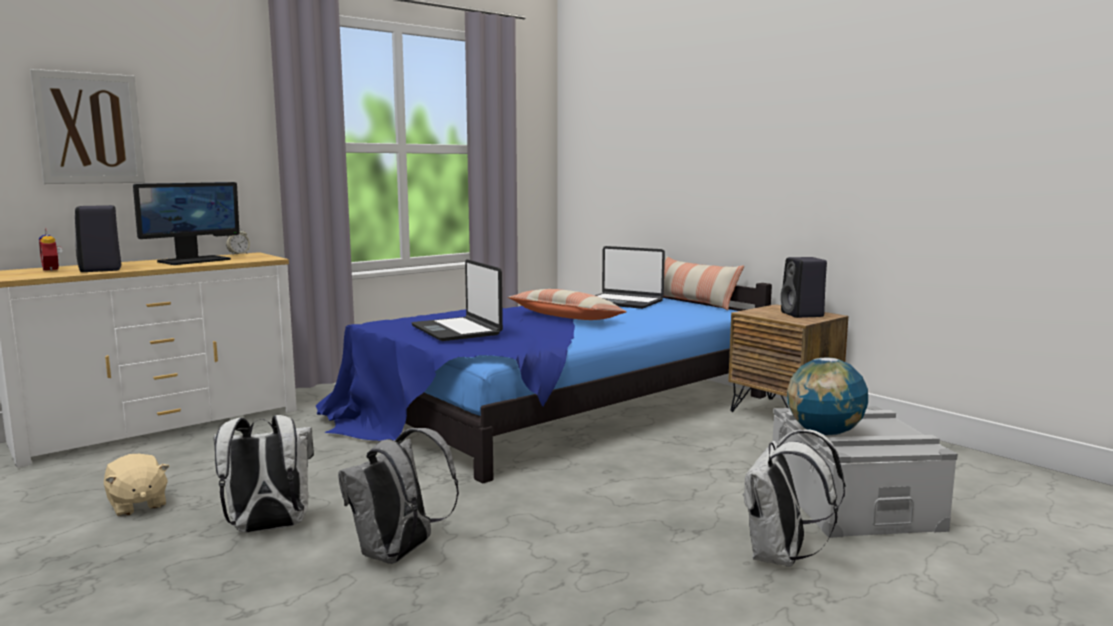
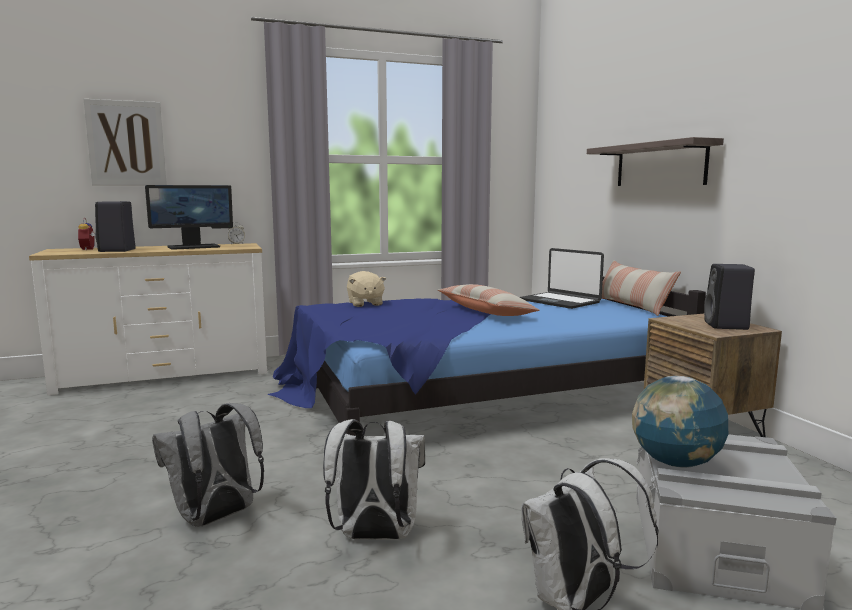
camera: 20 degrees right, 0 degrees up
beige plush toy [104,454,170,517] -> beige plush toy moved to [347,271,386,307]
white backpack [214,415,314,533] -> white backpack moved to [323,419,425,540]
laptop [412,259,503,341] -> none
none -> shelf [587,137,724,186]

